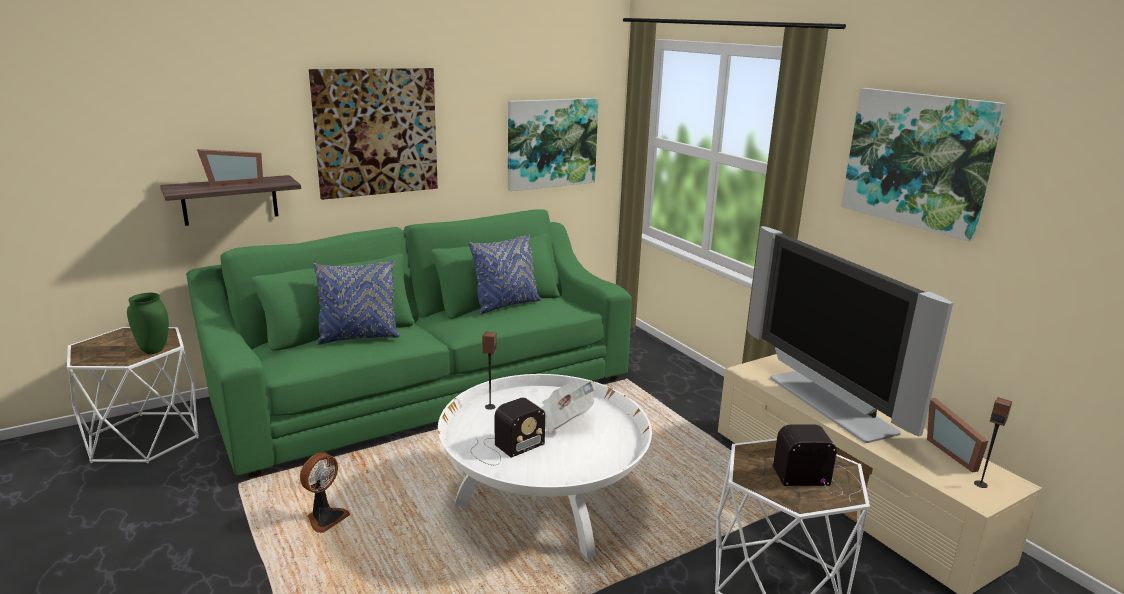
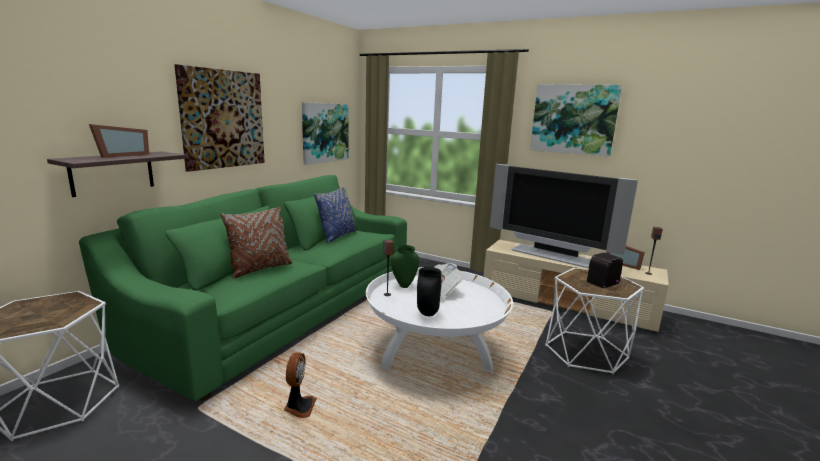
camera: 30 degrees left, 5 degrees down
green vase [127,293,169,354] -> green vase moved to [391,245,419,288]
blue pillow [313,260,400,345] -> brown pillow [221,207,292,279]
radio [471,397,545,465] -> black vase [417,267,441,316]

